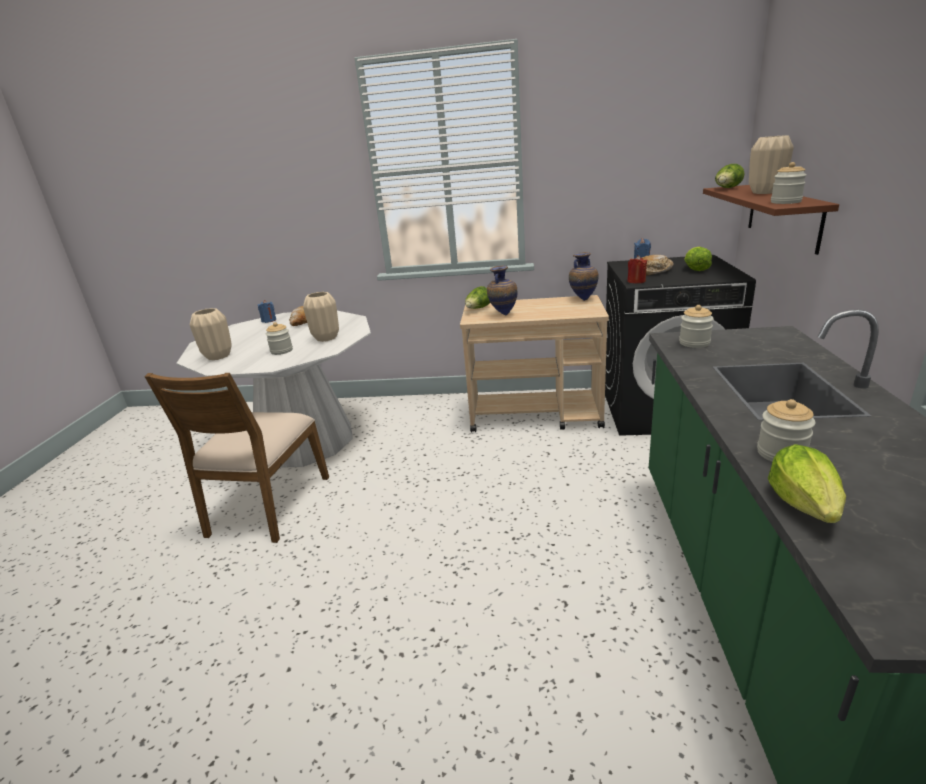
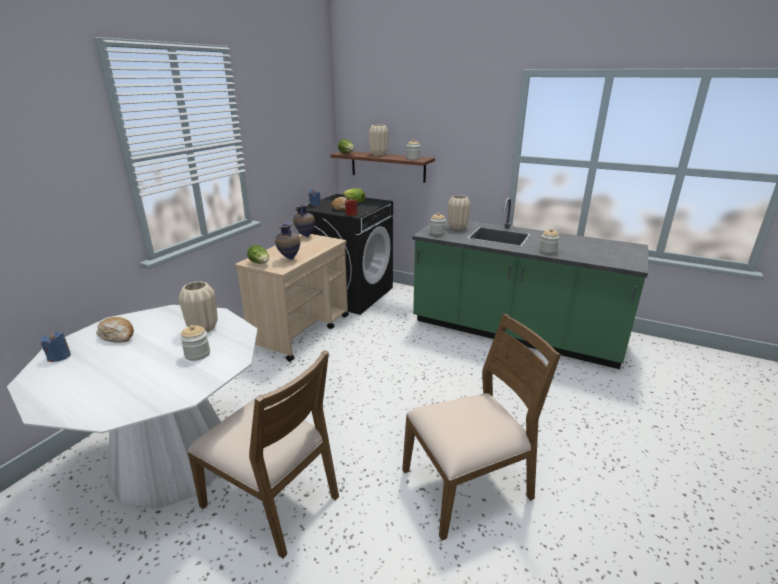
camera: 70 degrees left, 0 degrees up
beige vase [190,308,232,360] -> beige vase moved to [448,195,471,230]
lettuce [768,444,846,523] -> none
none -> brown chair [402,314,561,540]

